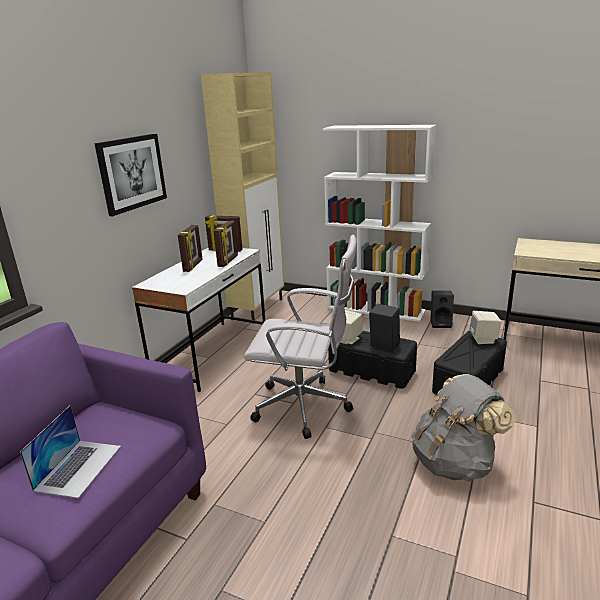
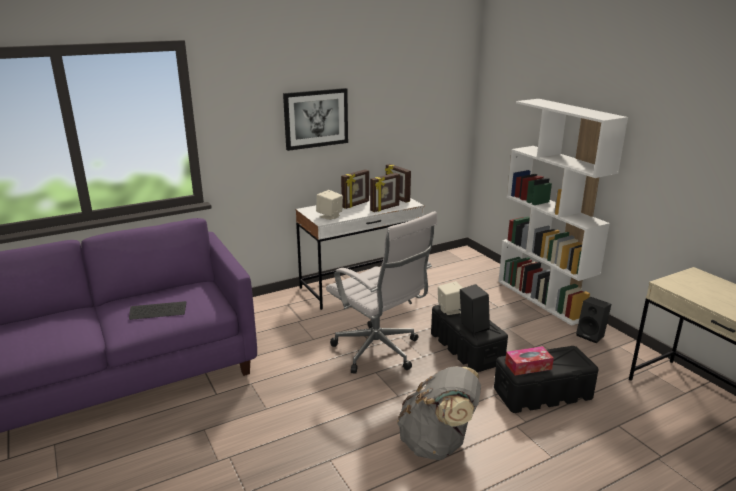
camera: 35 degrees right, 0 degrees up
laptop [20,405,121,498] -> keyboard [129,301,186,320]
beige cabinet [201,72,284,324] -> none
beige speaker [469,311,502,344] -> beige speaker moved to [316,190,343,220]
none -> tissue box [505,346,554,375]

